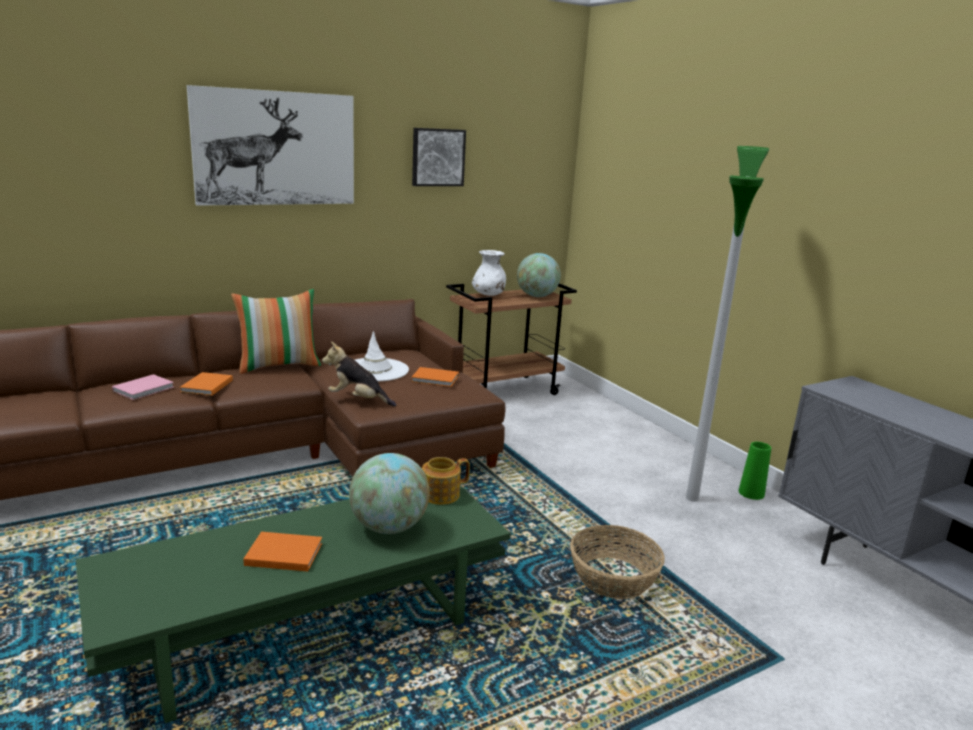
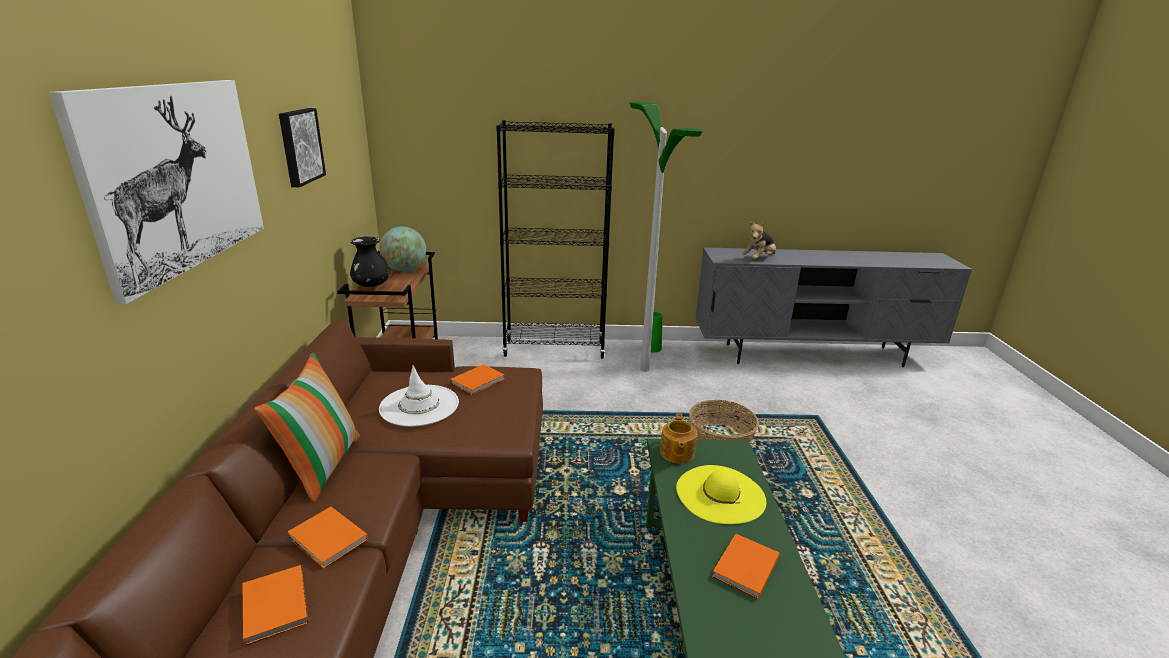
camera: 60 degrees left, 5 degrees up
pink book [112,374,174,400] -> orange book [243,565,309,646]
plush toy [322,342,396,407] -> plush toy moved to [741,221,776,259]
globe [349,453,430,534] -> yellow hat [676,465,766,524]
white vase [472,250,506,296] -> black vase [350,236,389,287]
none -> black bookcase [496,120,615,359]

